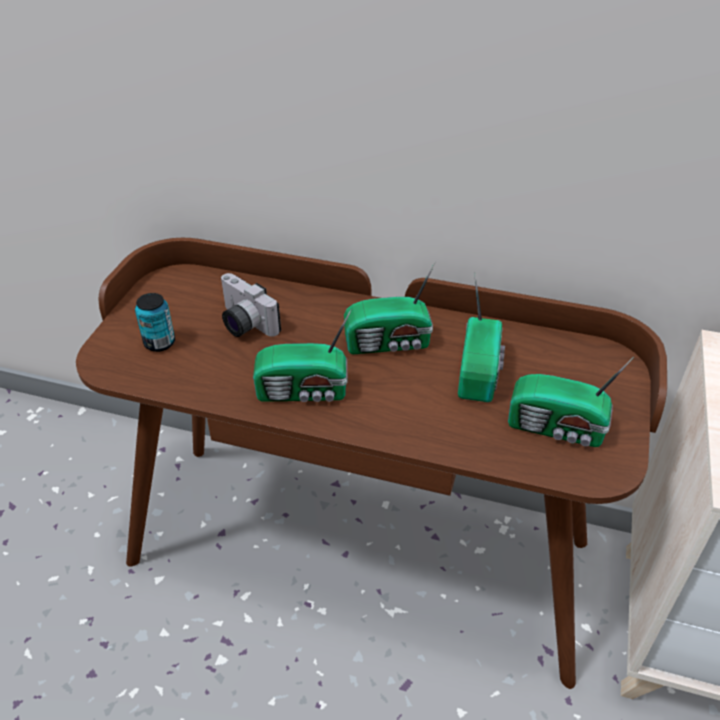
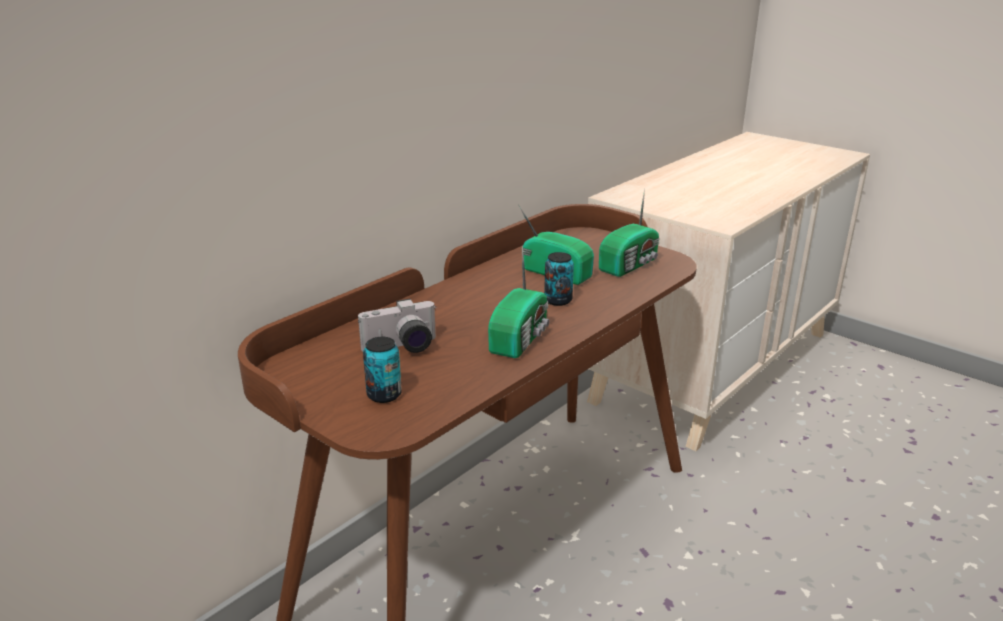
camera: 65 degrees left, 15 degrees down
radio [344,262,435,354] -> none
none -> can [544,252,574,306]

